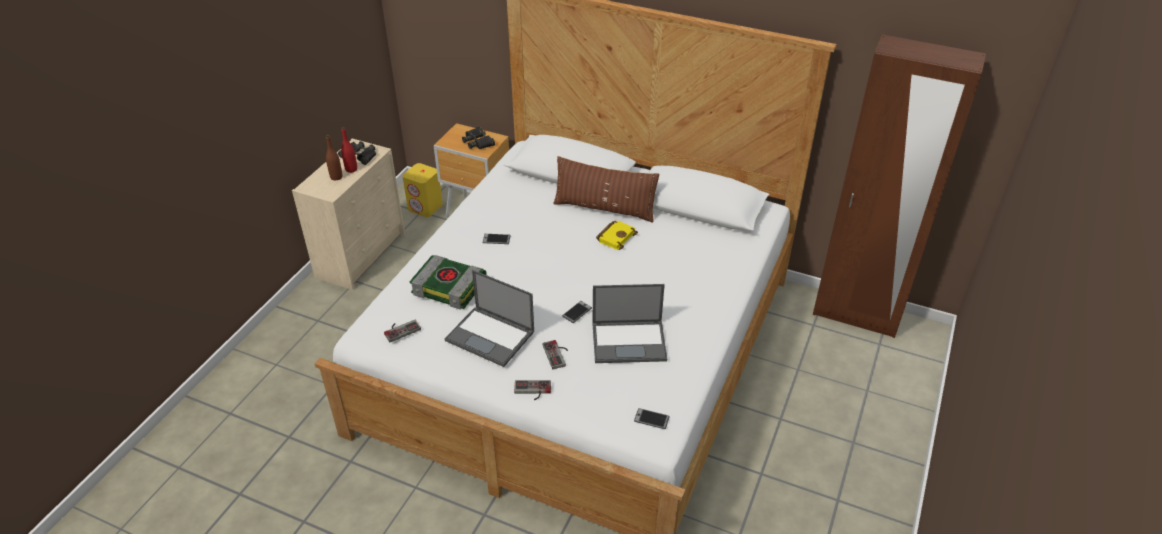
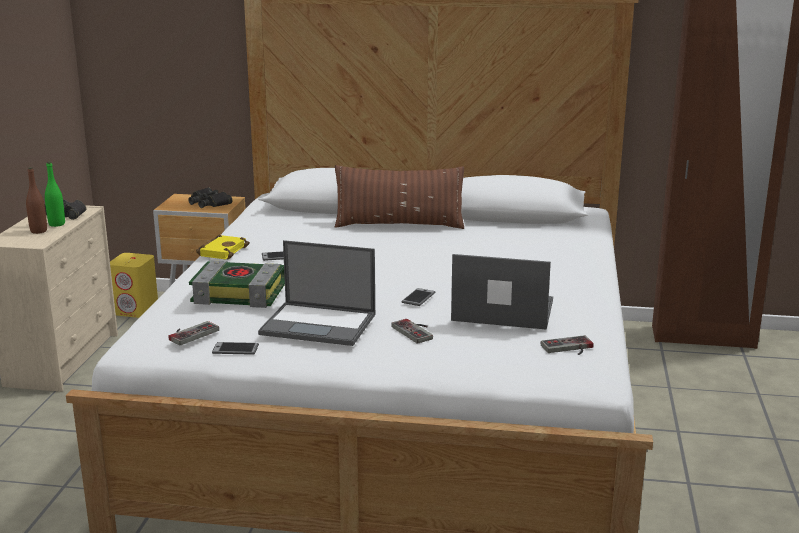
camera: 15 degrees left, 20 degrees down
red bottle [341,127,357,173] -> green bottle [45,162,65,227]
game controller [514,380,551,400] -> game controller moved to [541,335,594,355]
laptop [592,284,667,363] -> laptop turned 150 degrees counterclockwise [451,254,553,330]
yellow book [596,221,638,250] -> yellow book moved to [196,234,250,260]
phone [634,408,670,429] -> phone moved to [212,342,259,355]

